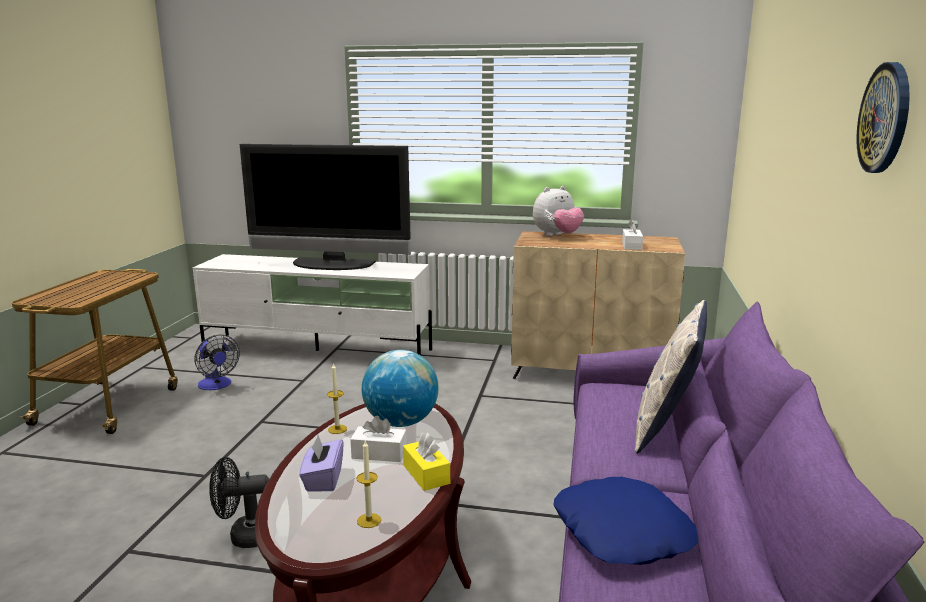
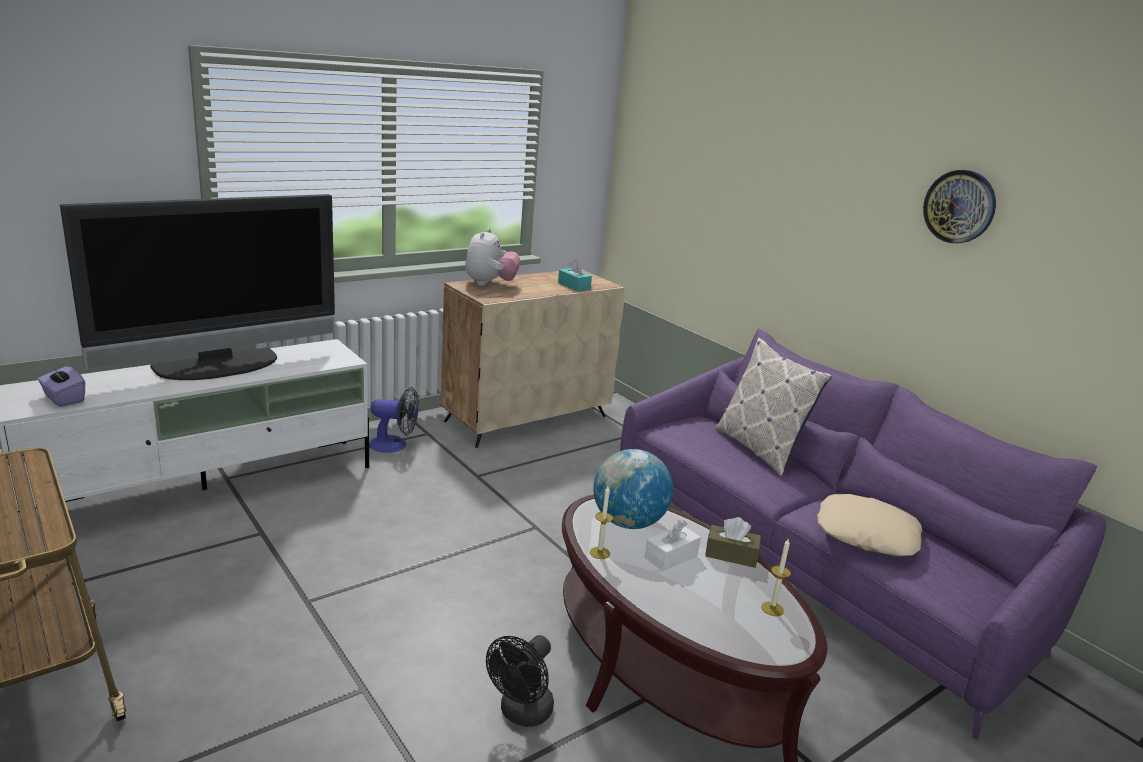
camera: 50 degrees left, 5 degrees up
fan [195,334,240,390] -> fan moved to [369,387,419,453]
purple tissue box [299,435,344,491] -> purple tissue box moved to [38,366,85,407]
yellow tissue box [403,432,450,491] -> brown tissue box [705,517,761,568]
blue pillow [553,477,698,565] -> beige pillow [817,494,922,556]
white tissue box [622,219,643,250] -> turquoise tissue box [558,260,592,291]

